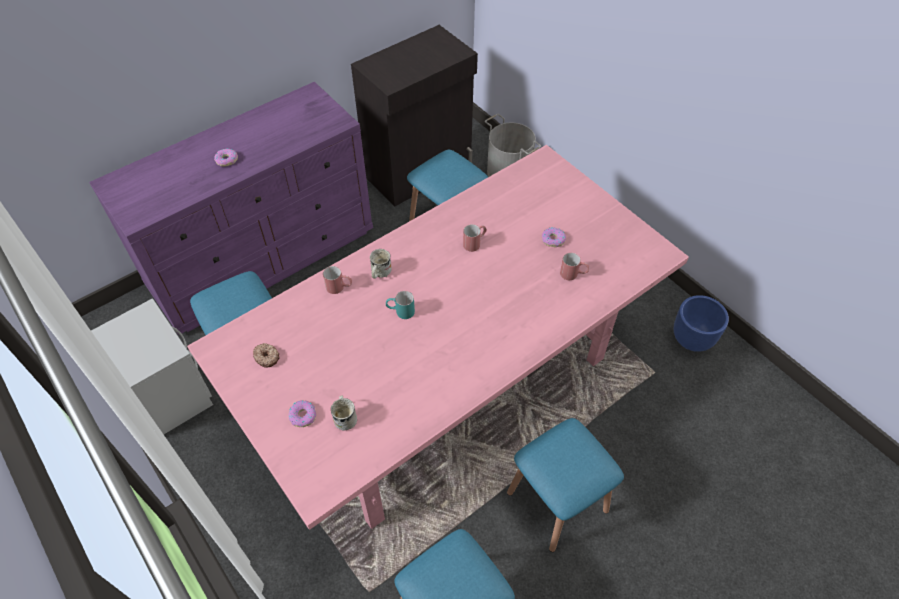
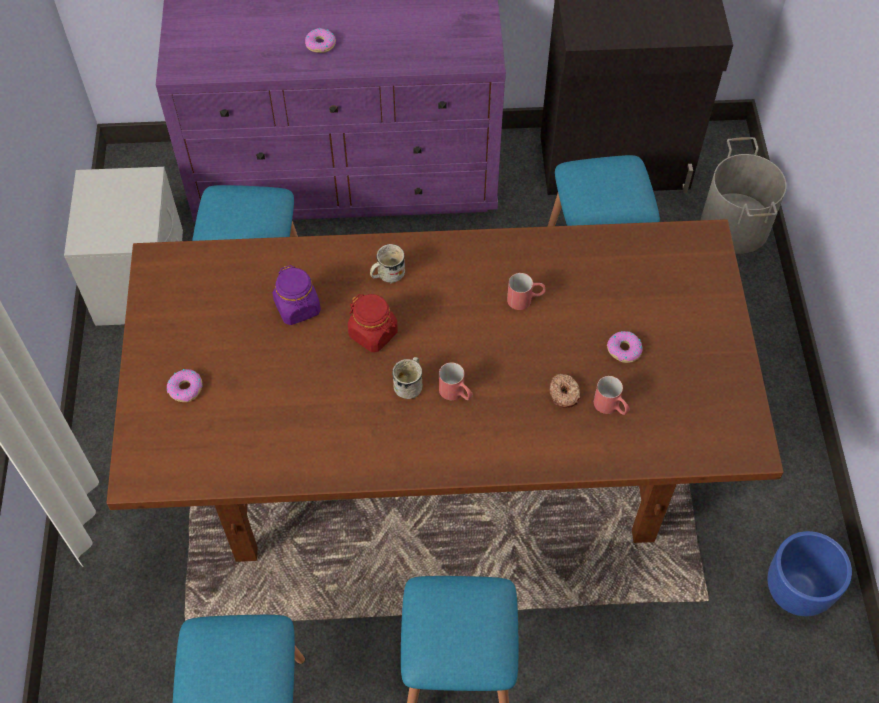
camera: 35 degrees right, 5 degrees up
pink dining table [187,145,689,530] -> brown dining table [107,219,784,562]
donut [253,343,280,367] -> donut moved to [549,374,581,408]
red mug [323,266,352,294] -> red mug moved to [439,362,473,400]
white mug [331,395,357,430] -> white mug moved to [392,357,423,399]
turquoise mug [386,291,415,319] -> red jar [348,294,398,352]
none -> purple jar [273,265,321,325]

